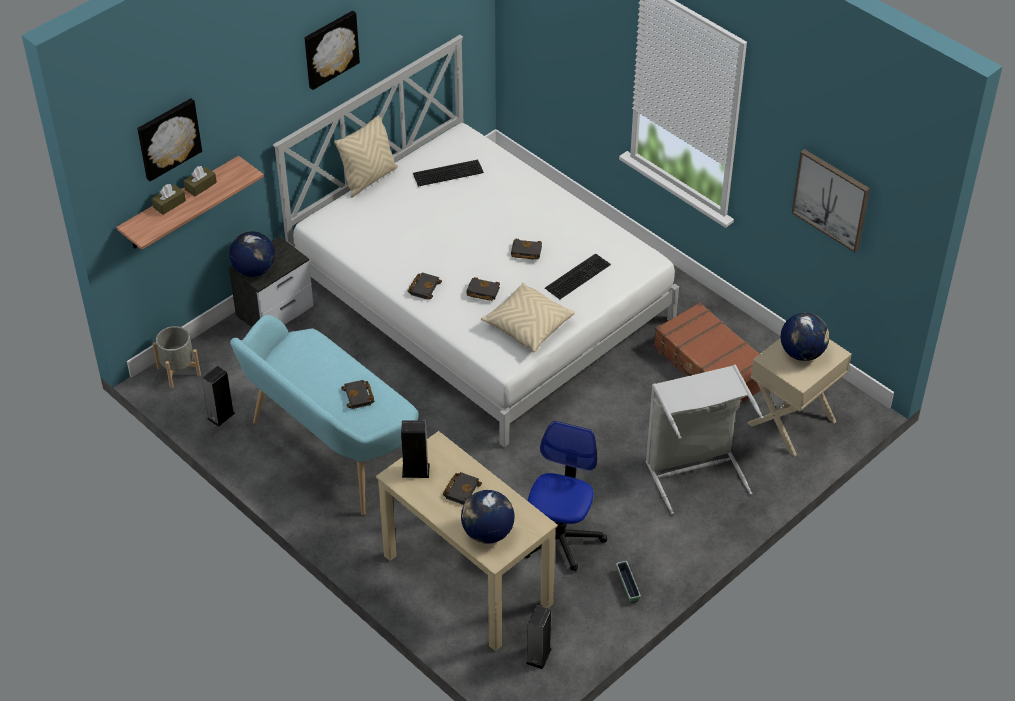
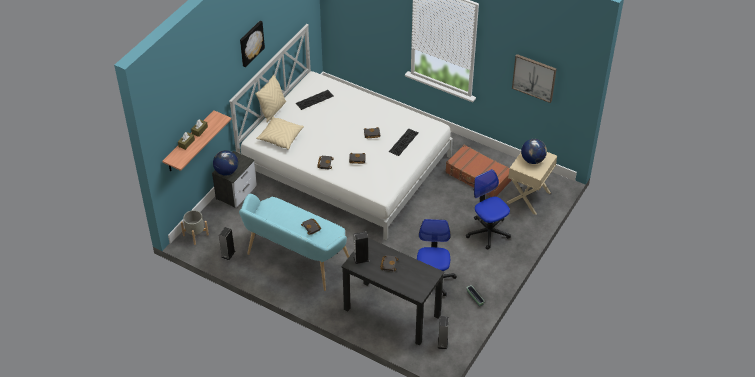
camera: 15 degrees left, 0 degrees up
picture [137,98,202,181] -> none
beige desk [376,431,558,651] -> black desk [341,238,444,346]
globe [461,490,515,544] -> none
beige pillow [481,283,575,352] -> beige pillow moved to [256,117,304,150]
grey laundry basket [646,365,763,514] -> office chair [466,169,511,250]

